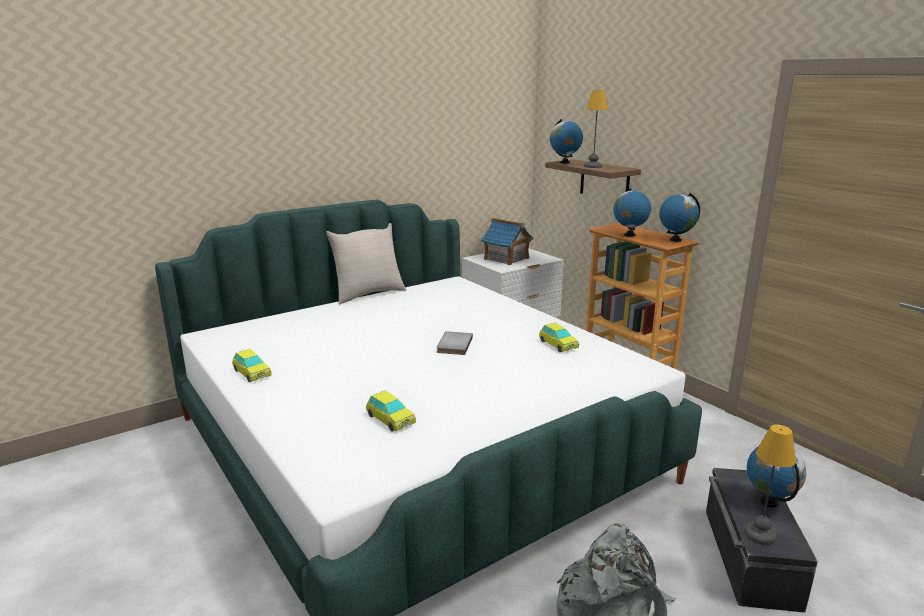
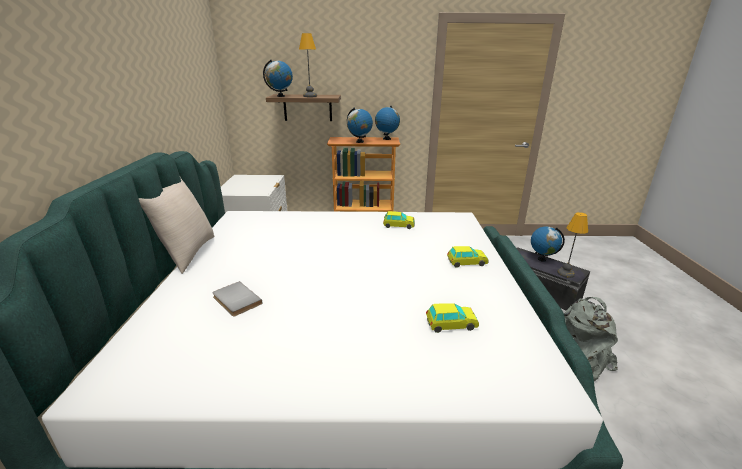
camera: 55 degrees left, 5 degrees up
toy car [232,349,272,382] -> toy car moved to [447,246,489,268]
grey book [437,331,473,355] -> grey book moved to [212,281,262,317]
toy house [481,218,533,265] -> none

